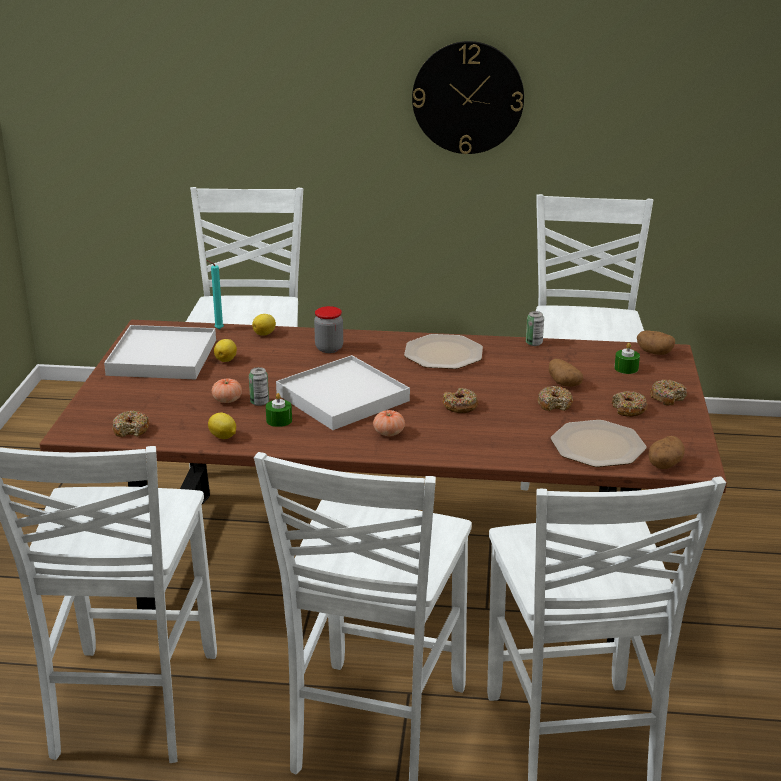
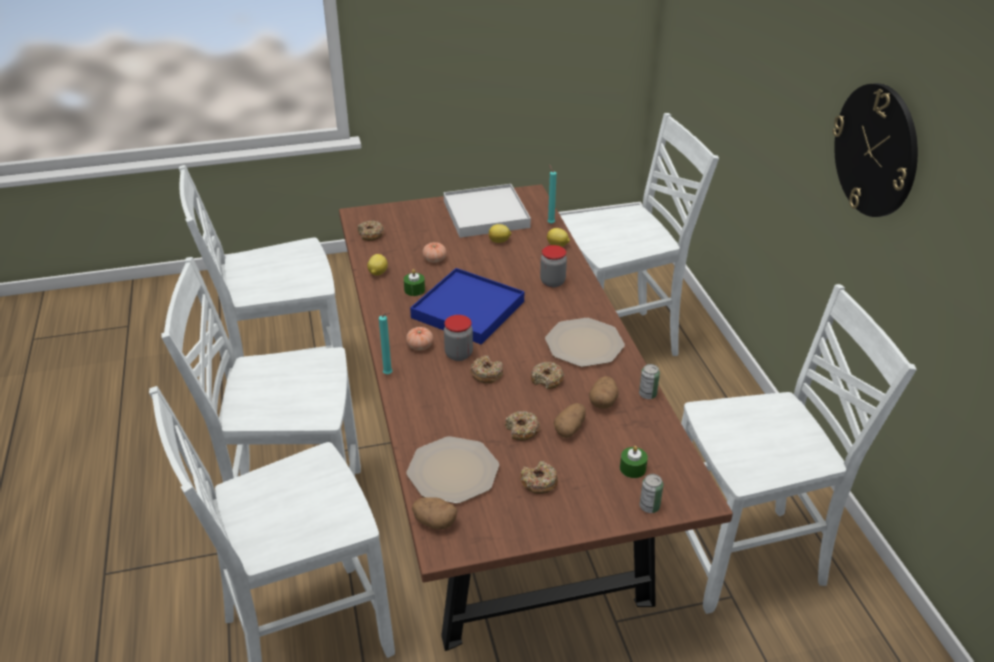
camera: 70 degrees right, 10 degrees up
can [249,367,269,406] -> can moved to [640,474,663,513]
white tray [276,355,410,430] -> blue tray [410,268,524,345]
potato [637,330,675,355] -> potato moved to [589,376,618,409]
donut [650,379,687,406] -> donut moved to [531,362,564,389]
none -> turquoise candle [379,313,392,374]
none -> jar [444,315,473,361]

